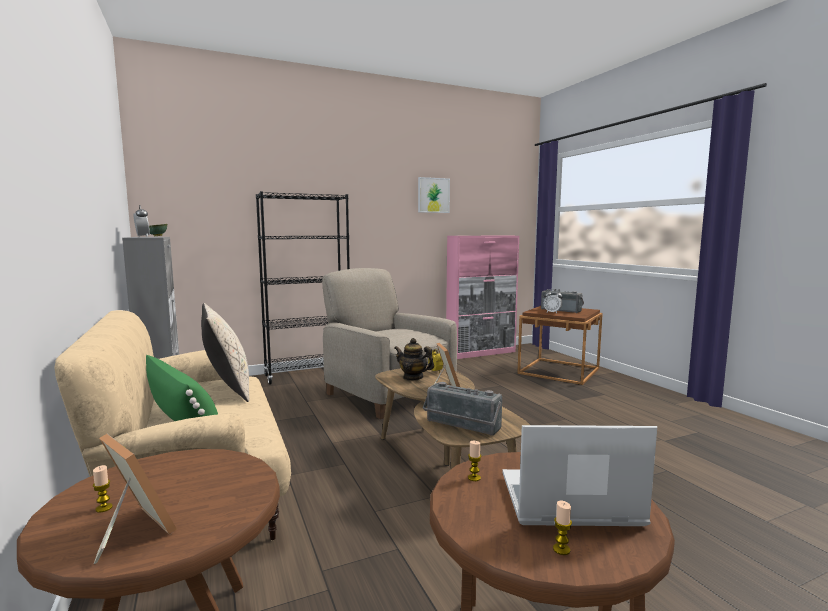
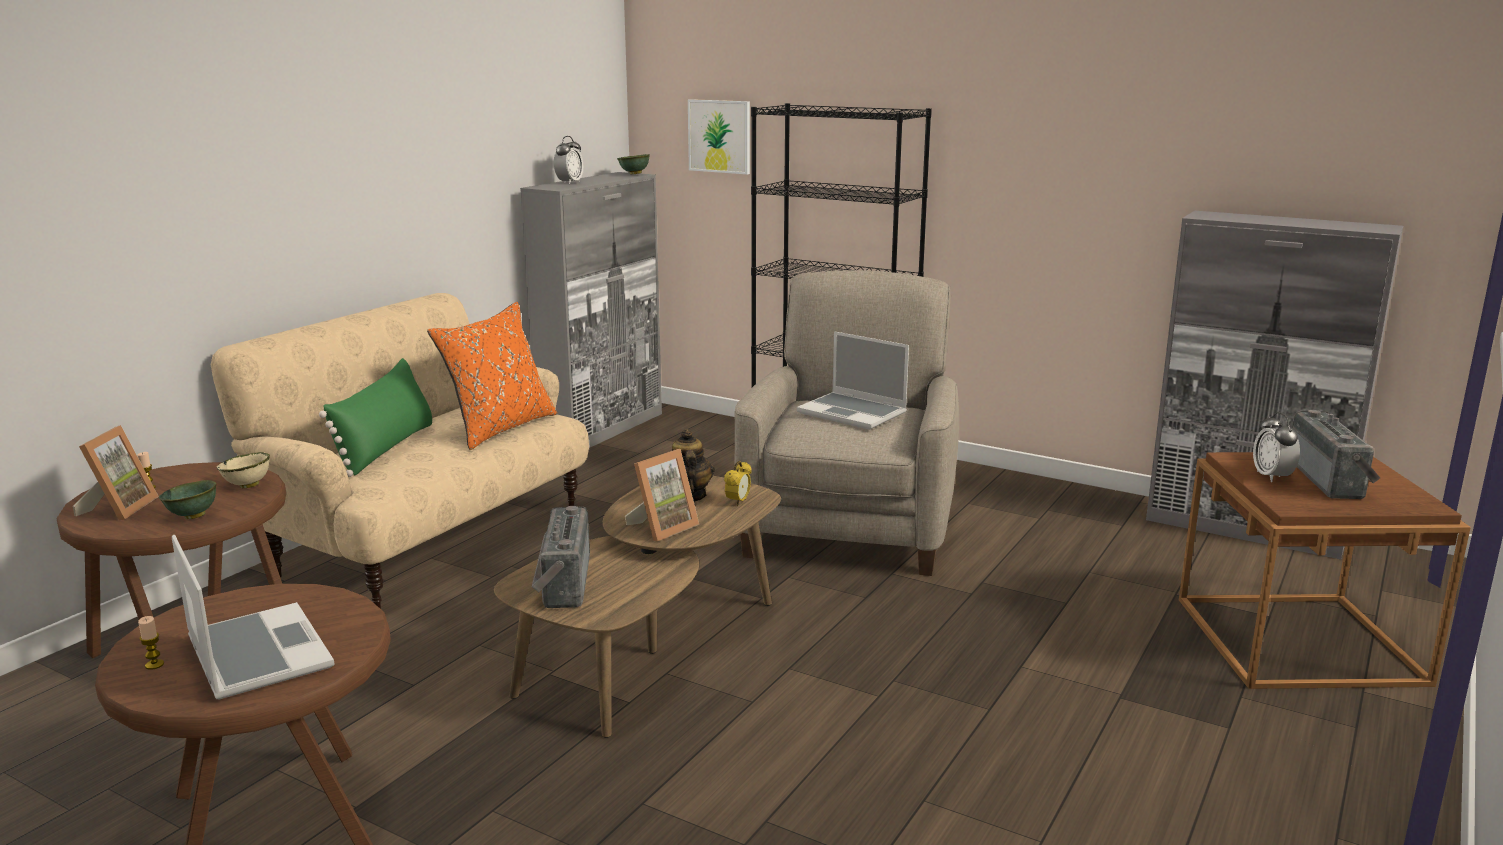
camera: 55 degrees right, 10 degrees up
beige pillow [201,303,249,402] -> orange pillow [427,302,557,450]
picture [418,177,450,213] -> picture moved to [688,99,750,174]
pink cabinet [446,236,519,359] -> grey cabinet [1146,211,1403,560]
candle [468,441,481,481] -> none
none -> green bowl [159,480,217,519]
none -> beige bowl [216,452,270,488]
none -> laptop [797,331,909,430]

